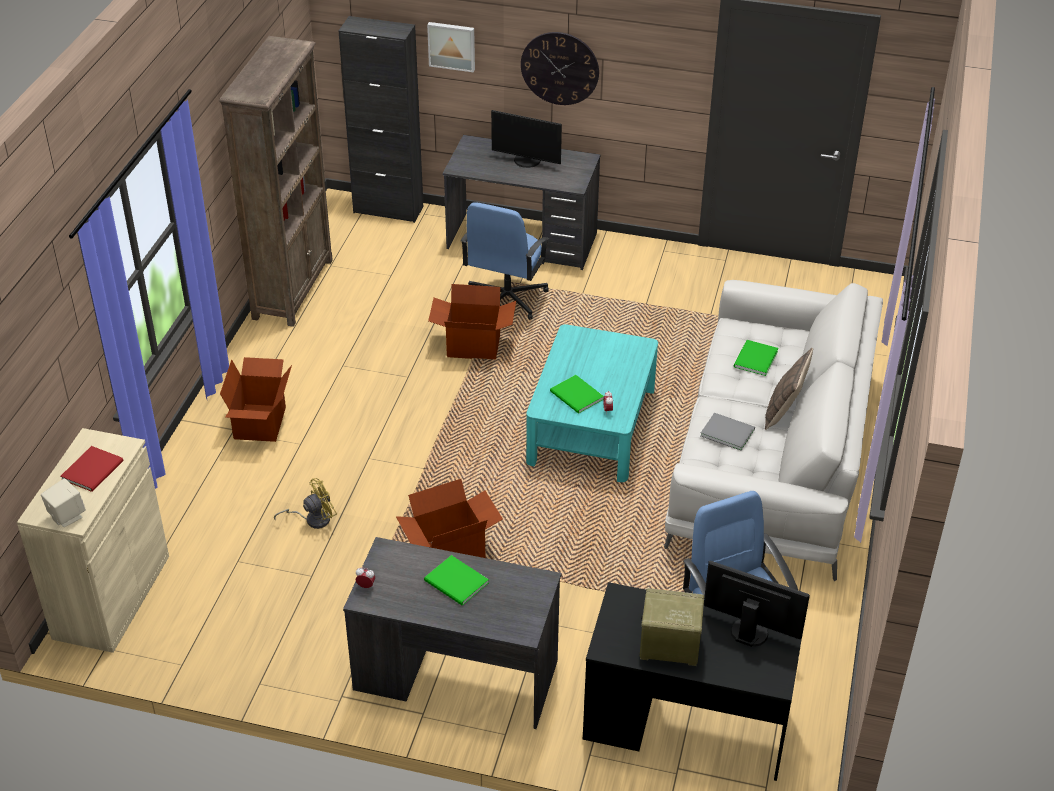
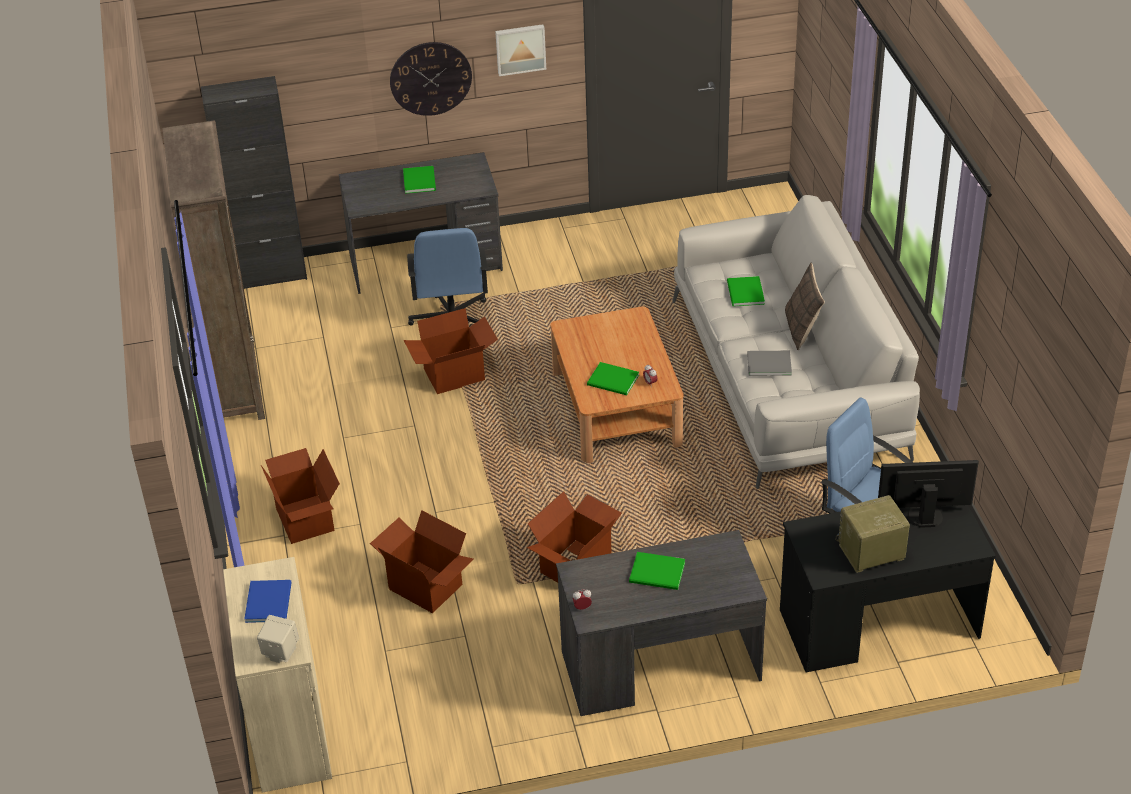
camera: 25 degrees left, 0 degrees up
red book [61,446,124,492] -> blue book [244,580,292,623]
yellow fan [274,478,337,529] -> cardboard box [370,510,474,613]
picture [427,22,475,72] -> picture moved to [495,24,546,76]
monitor [491,110,562,168] -> green book [403,166,436,194]
turquoise coffee table [526,324,658,482] -> brown coffee table [550,306,683,463]

